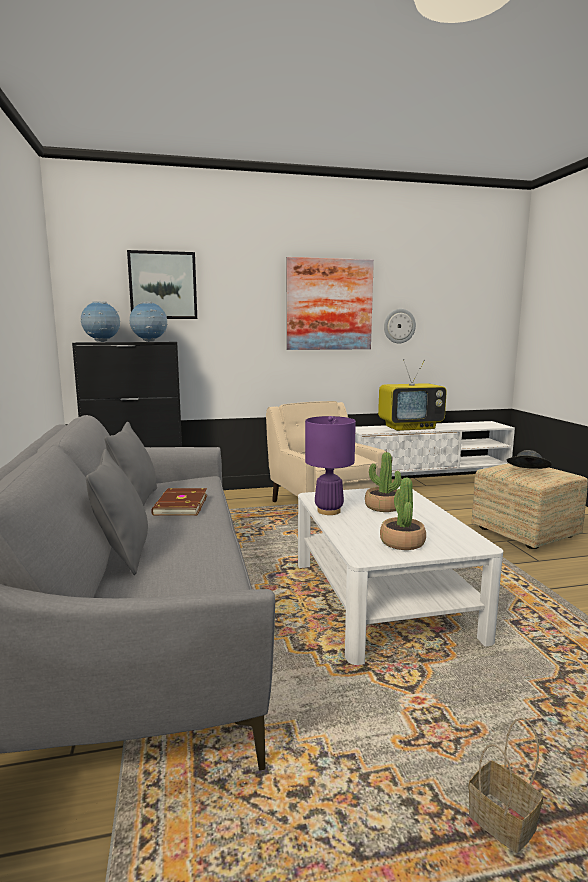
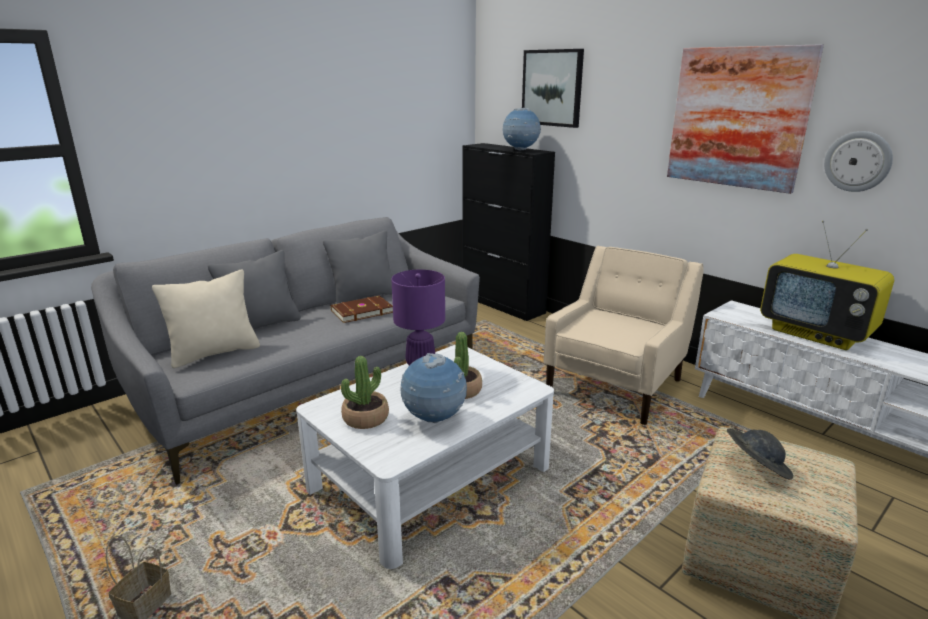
camera: 60 degrees right, 10 degrees up
globe [80,301,120,342] -> globe moved to [400,353,467,423]
none -> beige pillow [152,269,260,368]

